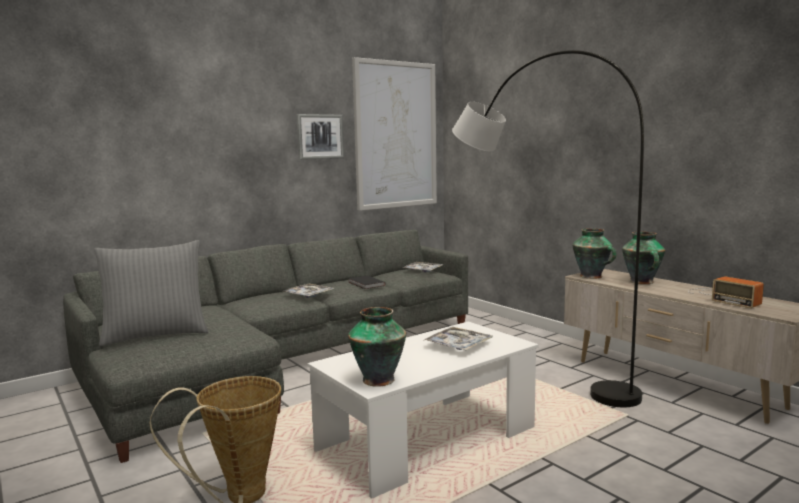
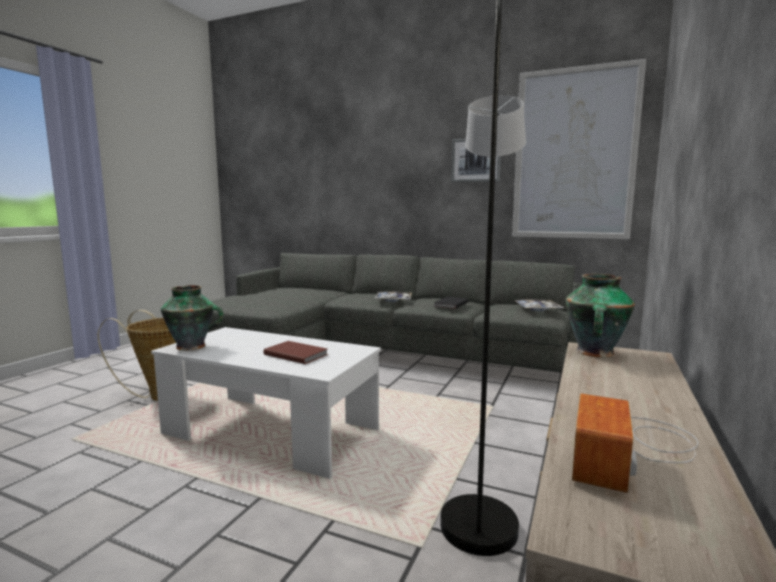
camera: 60 degrees right, 0 degrees up
grey pillow [94,240,208,346] -> none
tray [424,327,493,350] -> brown book [263,341,328,364]
vase [622,231,665,284] -> none

